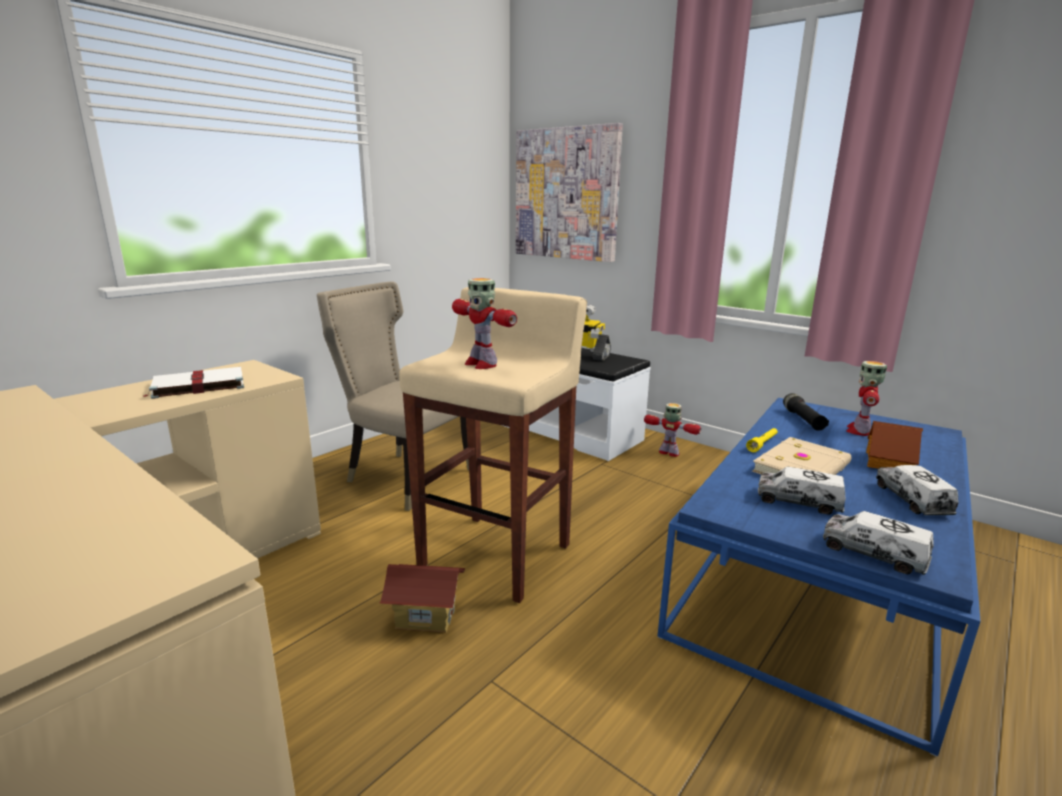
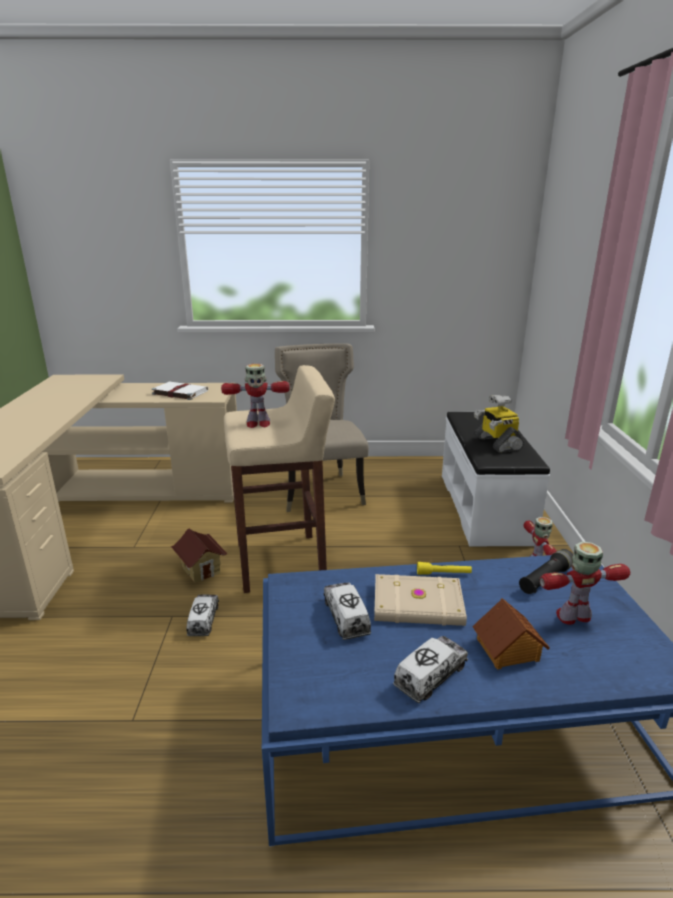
camera: 50 degrees right, 5 degrees up
toy robot [452,278,517,369] -> toy robot turned 105 degrees counterclockwise [221,364,290,428]
picture [516,123,623,262] -> none
toy truck [823,511,934,575] -> toy truck moved to [186,595,219,636]

